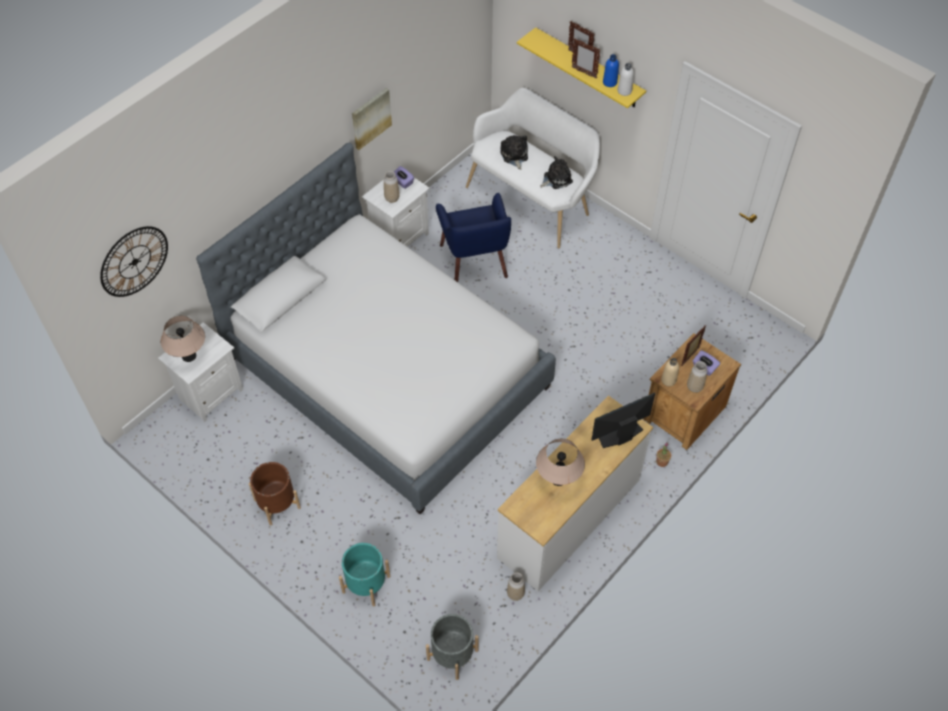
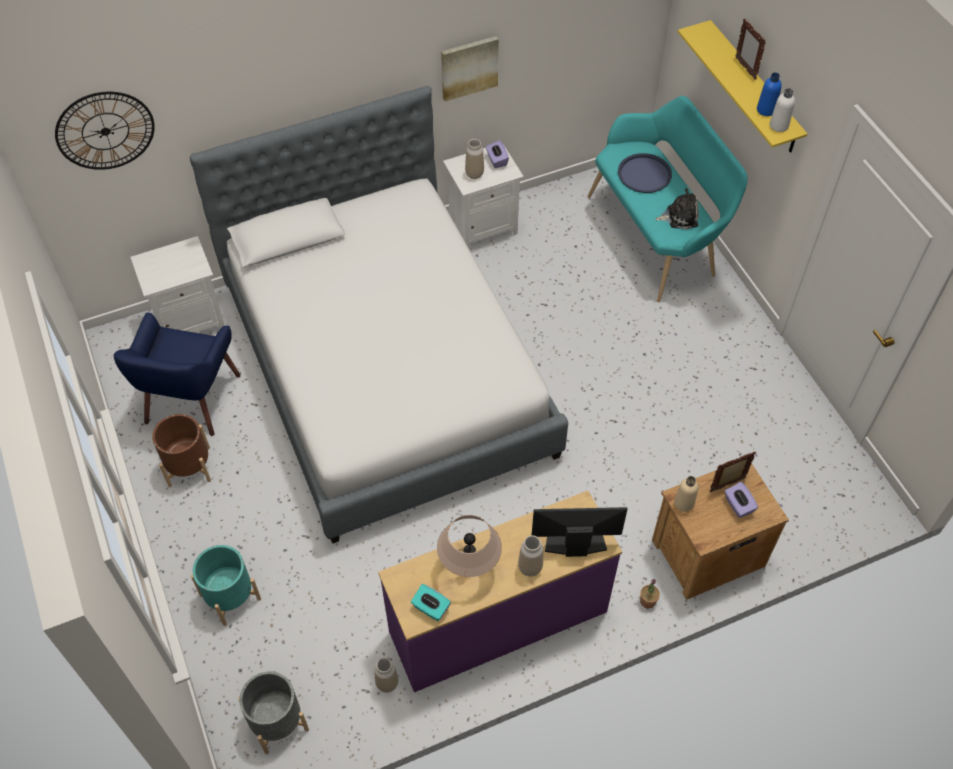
camera: 25 degrees right, 0 degrees up
beige table lamp [161,316,205,362] -> none
blue armchair [436,193,511,282] -> blue armchair moved to [114,312,241,436]
white bench [466,88,600,249] -> turquoise bench [587,96,748,303]
white dresser [497,395,653,591] -> purple dresser [378,491,622,693]
plush toy [500,135,528,170] -> blue tray [618,153,672,193]
picture frame [571,39,601,79] -> none
vase [687,361,707,393] -> vase moved to [518,535,543,577]
none -> turquoise tissue box [411,584,451,621]

